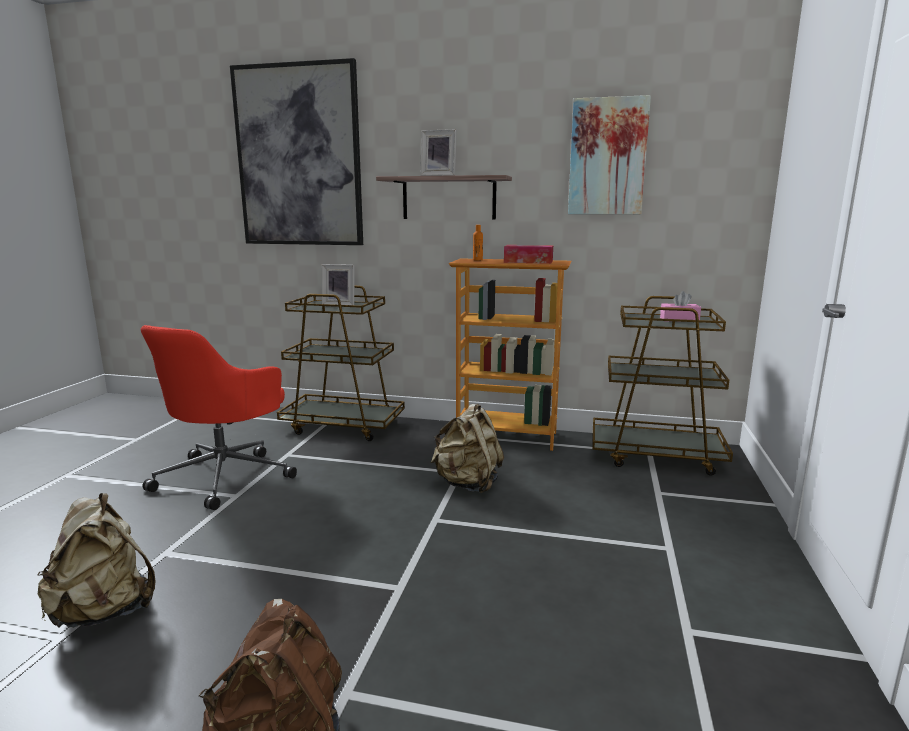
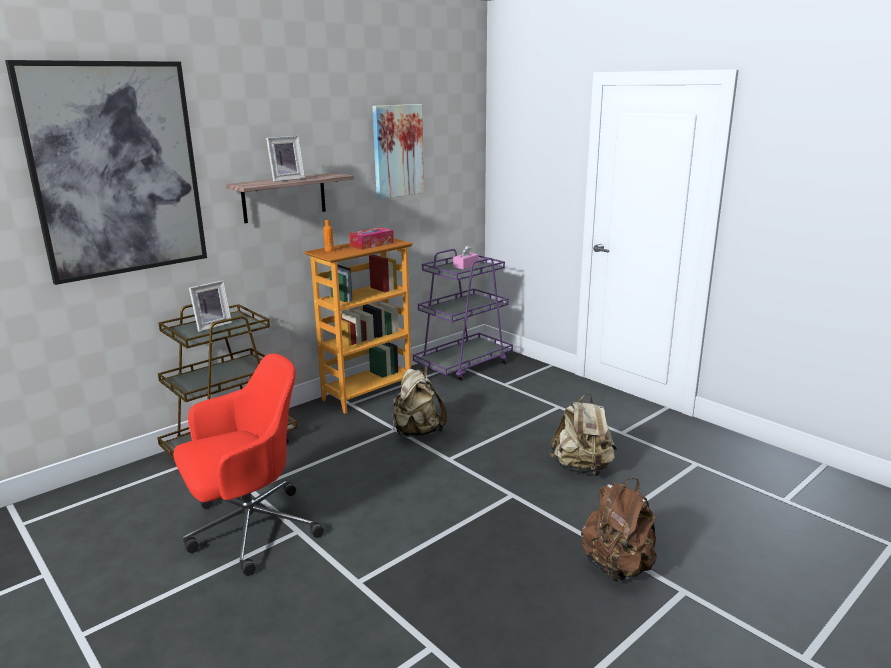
camera: 55 degrees left, 5 degrees up
beige backpack [37,493,155,627] -> beige backpack moved to [549,393,617,476]
red office chair [141,325,297,510] -> red office chair turned 90 degrees counterclockwise [173,353,324,576]
brown cart [592,296,733,476] -> purple cart [413,249,513,381]

